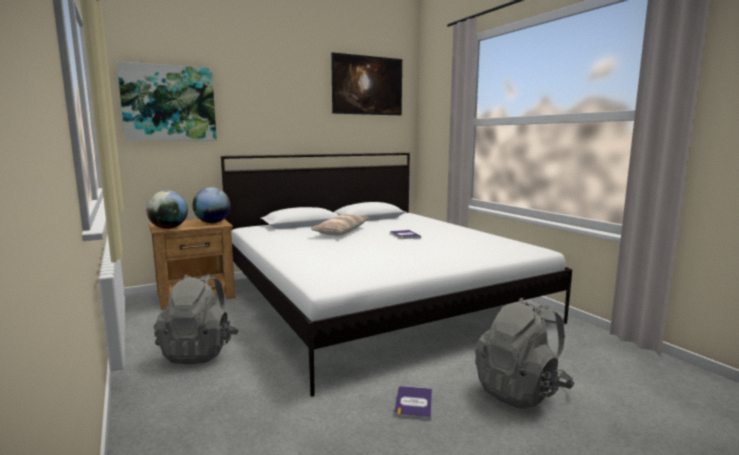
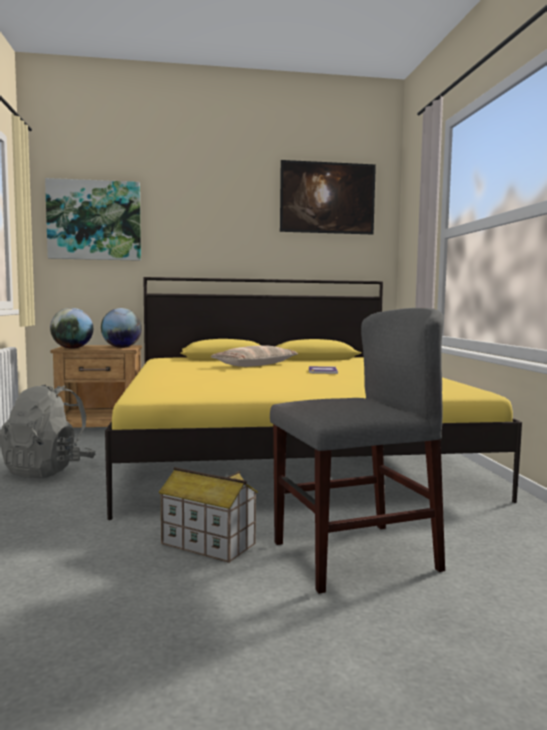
camera: 20 degrees right, 5 degrees down
white bed [221,153,572,396] -> yellow bed [105,277,522,520]
book [395,386,432,420] -> toy house [158,467,258,563]
grey backpack [475,298,574,409] -> grey chair [270,308,445,594]

